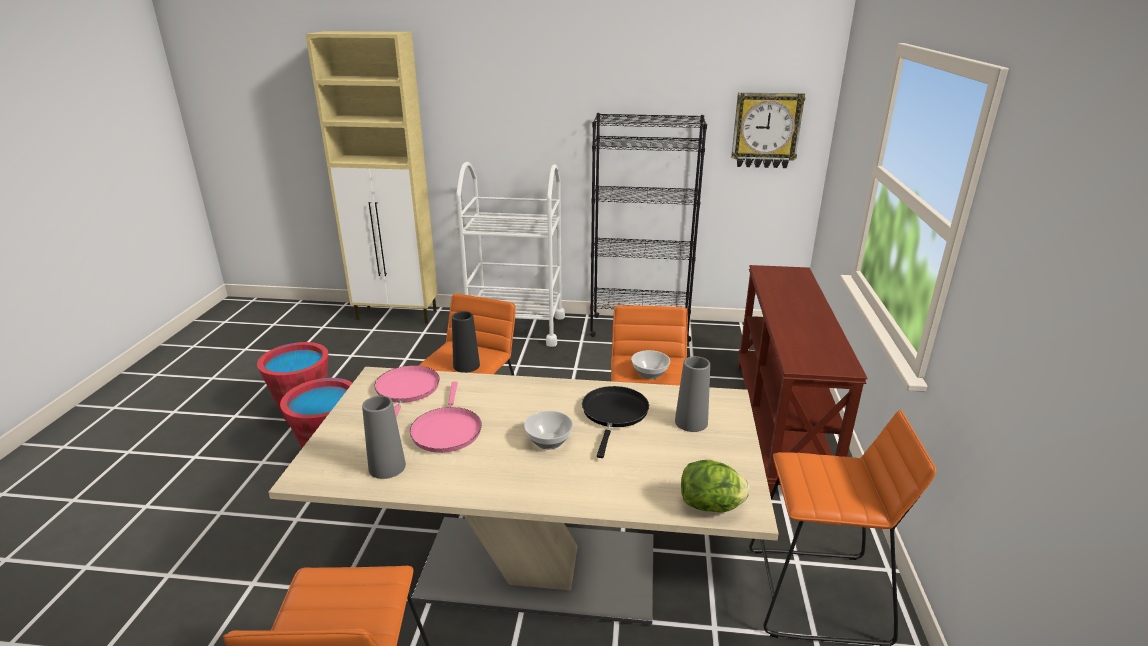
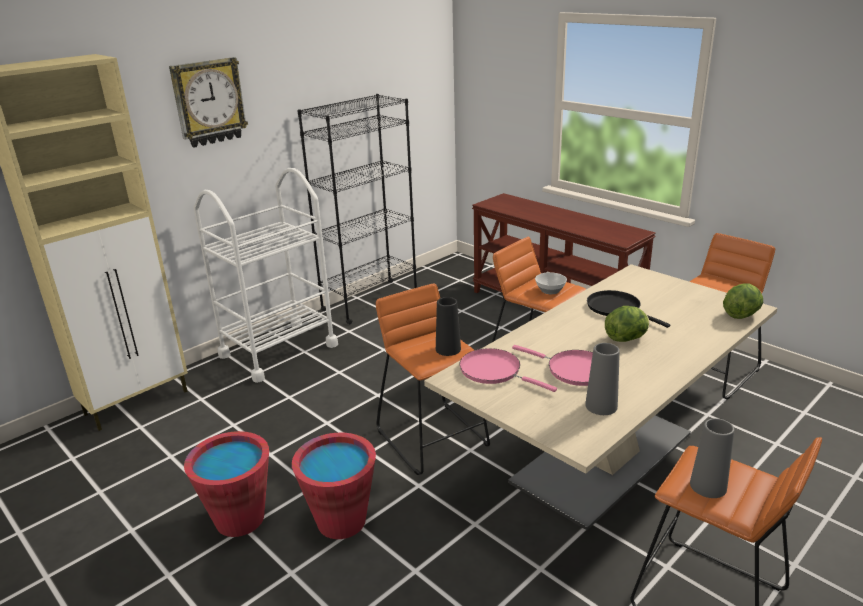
camera: 50 degrees left, 0 degrees up
bowl [524,411,573,449] -> lettuce [605,306,649,342]
grey vase [675,356,710,432] -> grey vase moved to [690,418,734,498]
wall clock [731,92,806,168] -> wall clock moved to [169,57,248,148]

